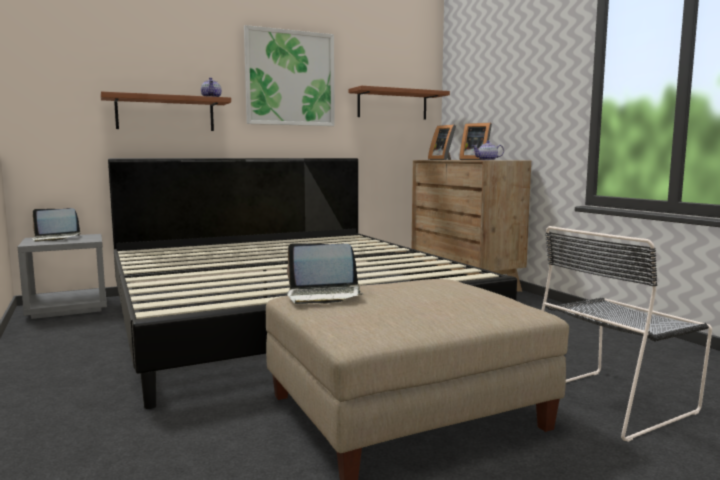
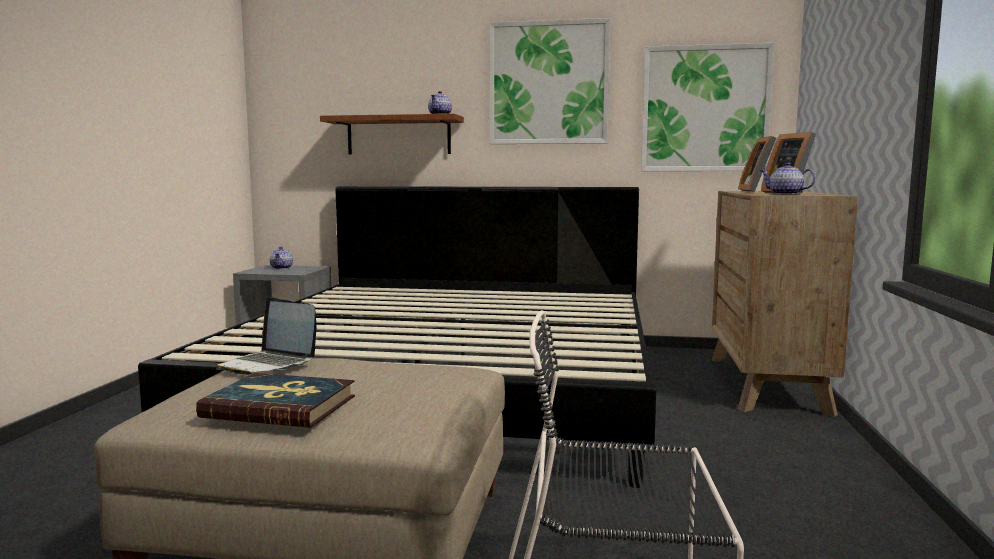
camera: 35 degrees right, 0 degrees up
laptop [32,208,80,242] -> teapot [270,246,293,269]
brown shelf [348,86,450,120] -> picture [641,43,774,171]
none -> book [196,373,355,428]

